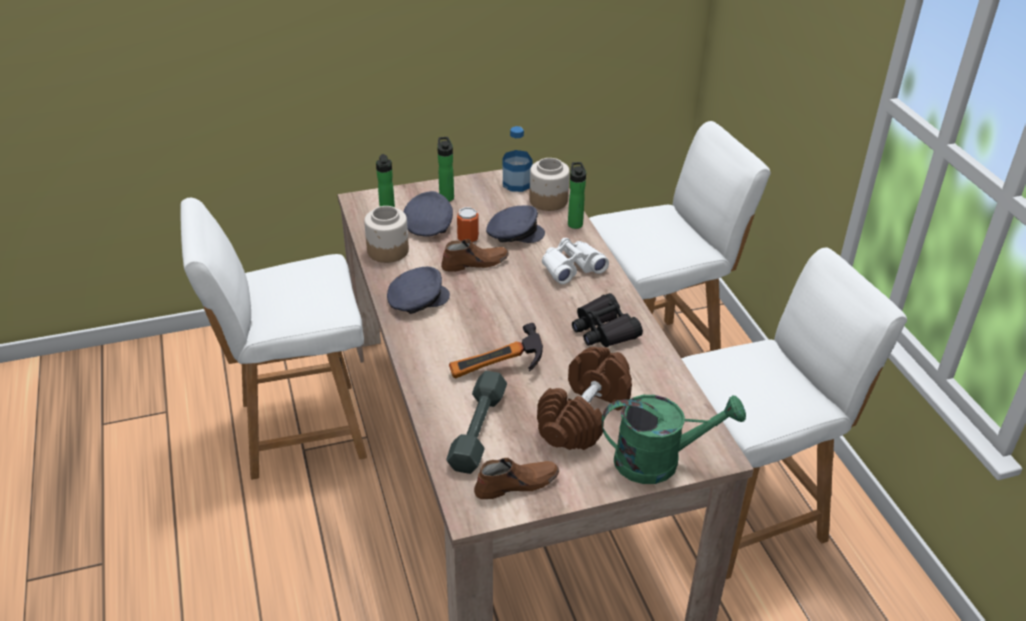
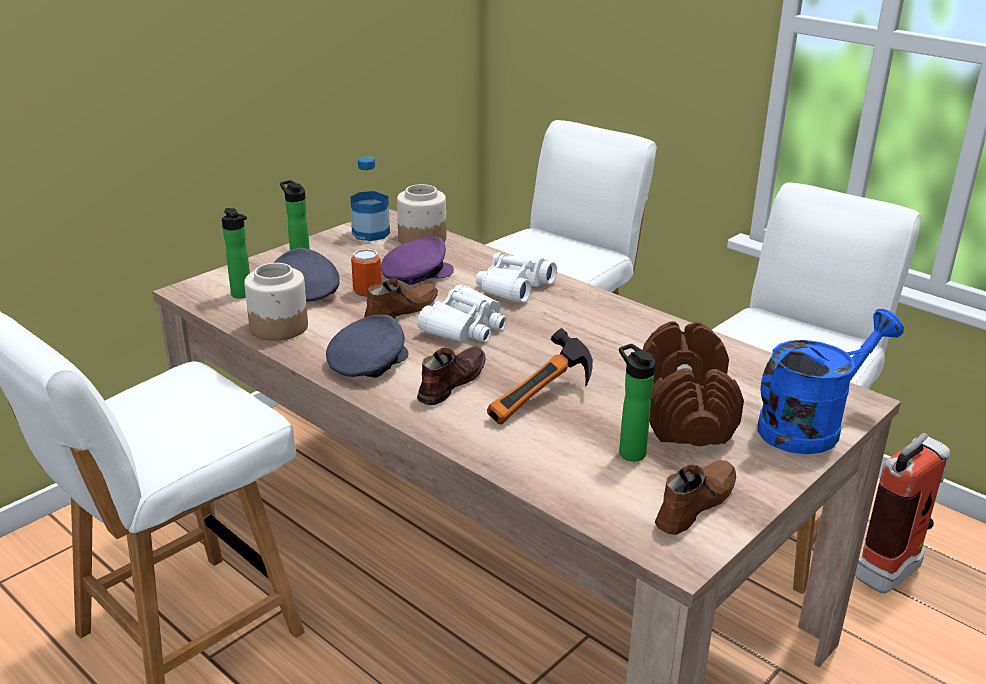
camera: 30 degrees left, 10 degrees down
grey dumbbell [446,371,507,474] -> none
grey cap [486,205,545,243] -> purple cap [381,237,454,285]
bottle [568,162,586,229] -> bottle moved to [619,344,655,461]
black binoculars [572,293,643,347] -> none
green watering can [602,395,746,484] -> blue watering can [757,309,904,454]
none -> white binoculars [417,285,507,343]
none -> brown shoe [417,347,486,405]
none -> fire extinguisher [855,433,950,593]

